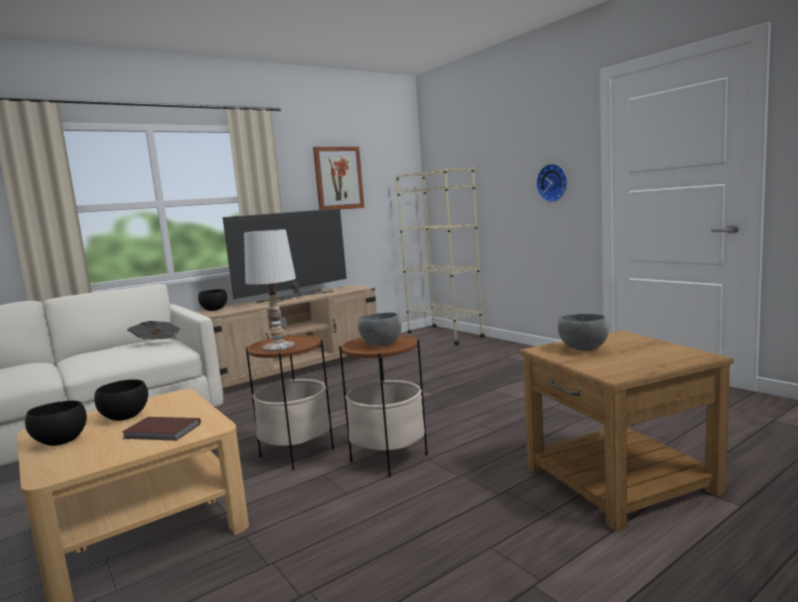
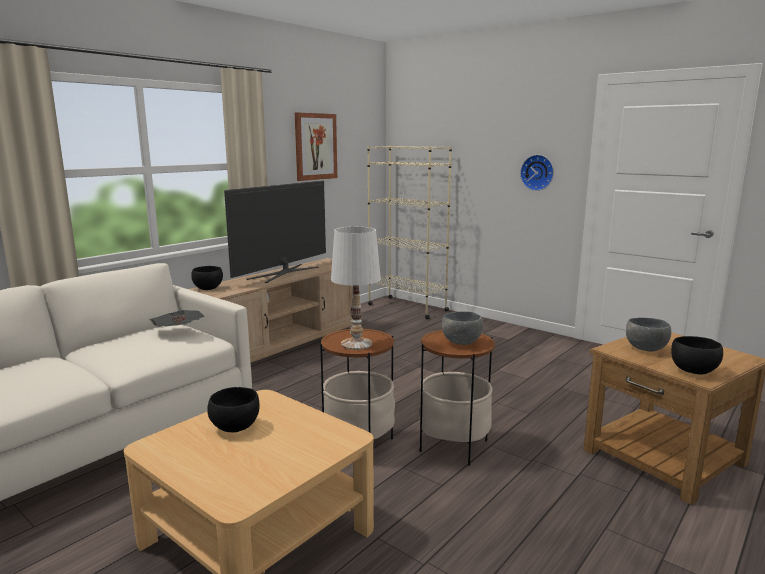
camera: 15 degrees left, 5 degrees up
black bowl [25,401,87,446] -> black bowl moved to [671,336,723,375]
brown book [122,417,201,441] -> none

